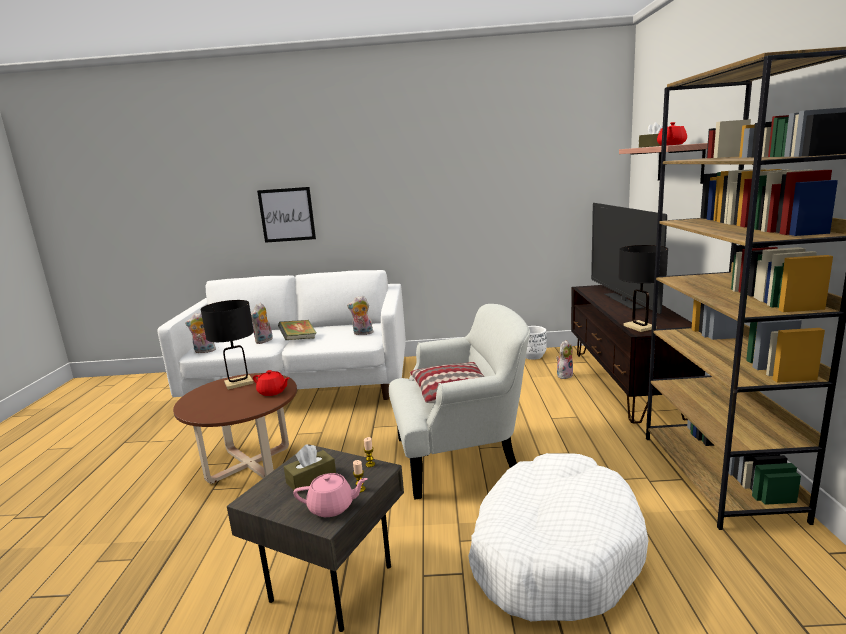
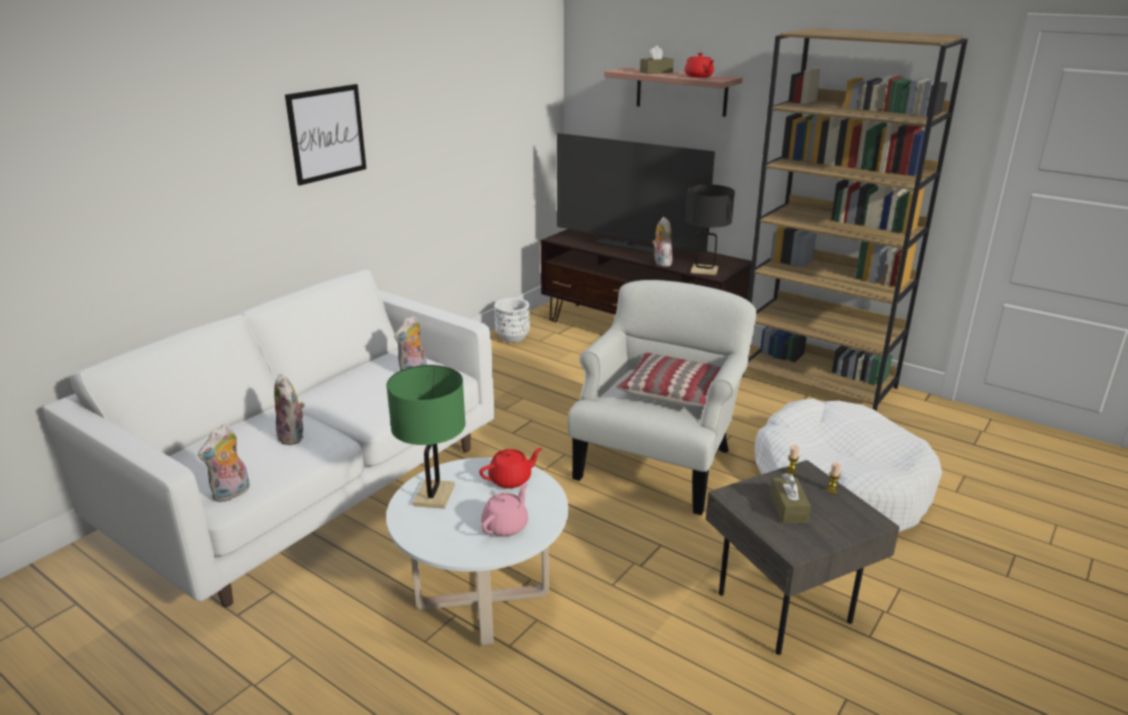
camera: 55 degrees left, 10 degrees up
brown coffee table [173,373,297,484] -> white coffee table [386,457,568,646]
black table lamp [201,300,254,390] -> green table lamp [386,365,466,509]
picture [257,187,316,243] -> picture moved to [285,84,366,186]
book [278,320,317,340] -> none
pink teapot [293,473,368,517] -> pink teapot moved to [481,483,528,537]
plush toy [556,340,573,379] -> plush toy moved to [652,217,673,267]

